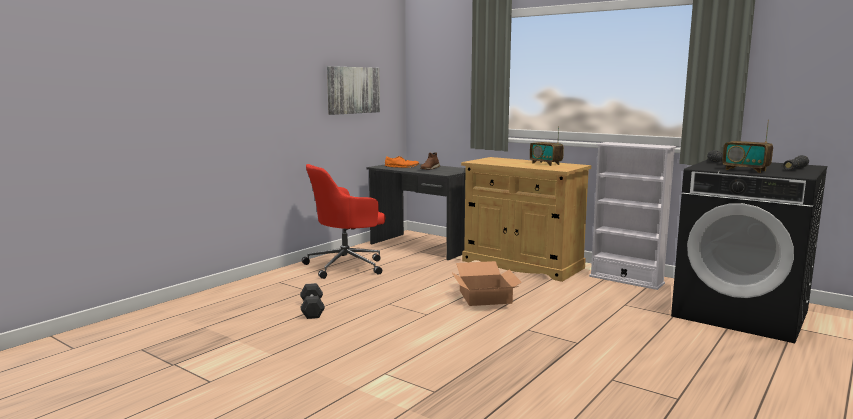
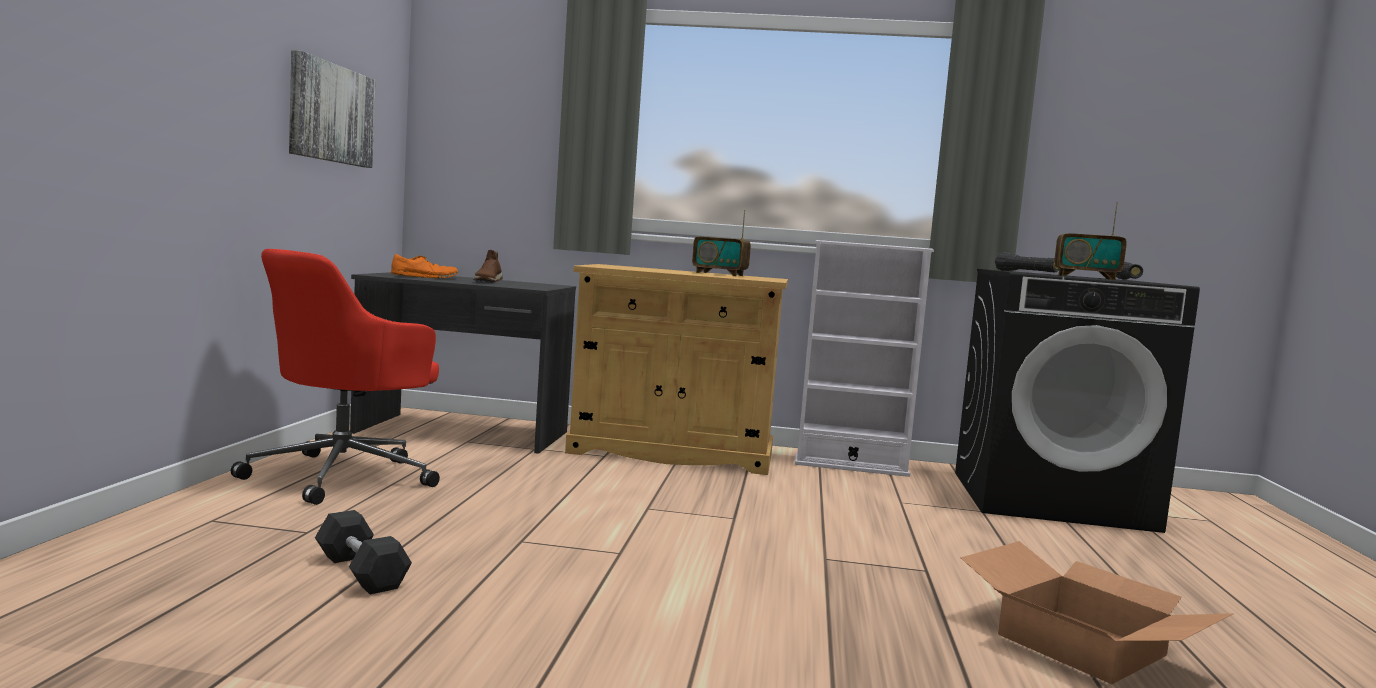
camera: 30 degrees left, 5 degrees down
cardboard box [452,261,522,306] -> cardboard box moved to [960,541,1234,684]

